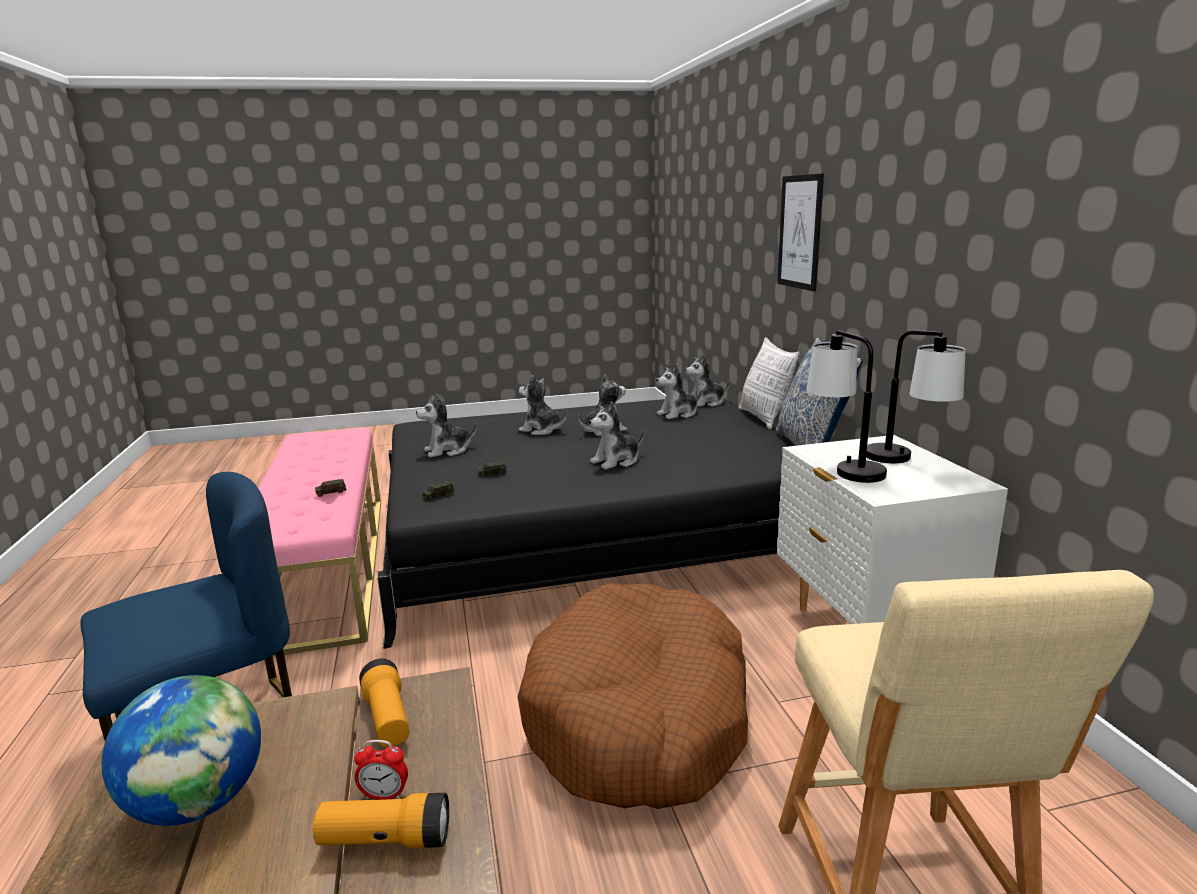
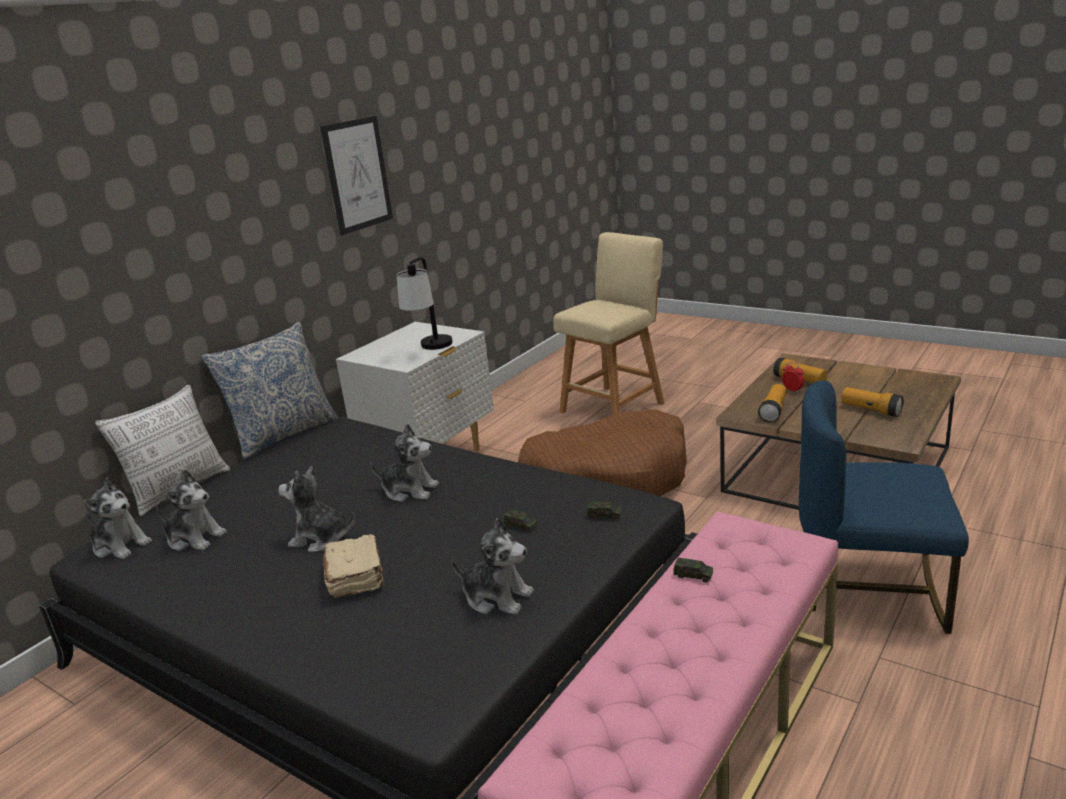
camera: 130 degrees left, 5 degrees up
globe [102,675,261,826] -> flashlight [841,387,904,417]
plush toy [519,375,567,435] -> beige book [323,534,384,598]
picture [777,174,824,291] -> picture moved to [320,116,393,235]
table lamp [866,330,966,463] -> none

